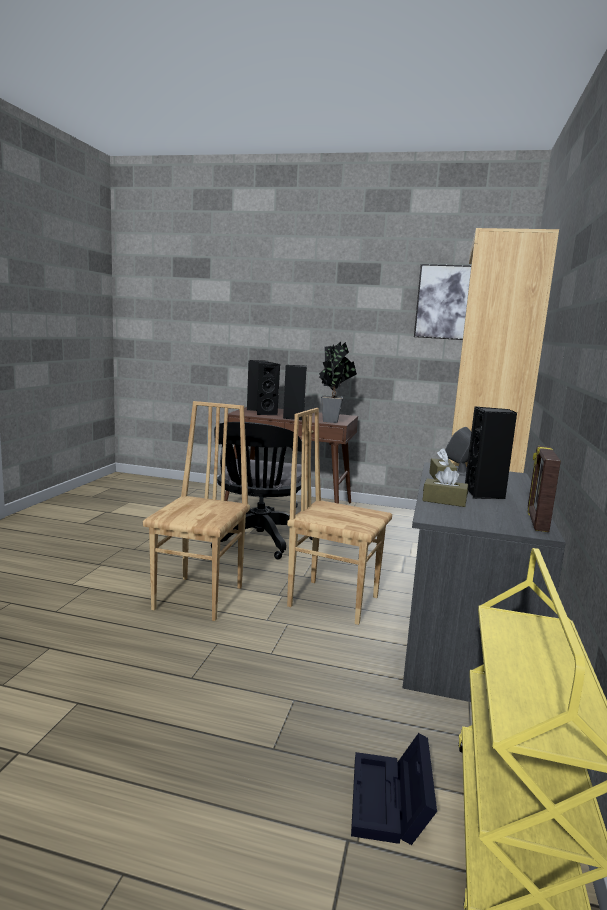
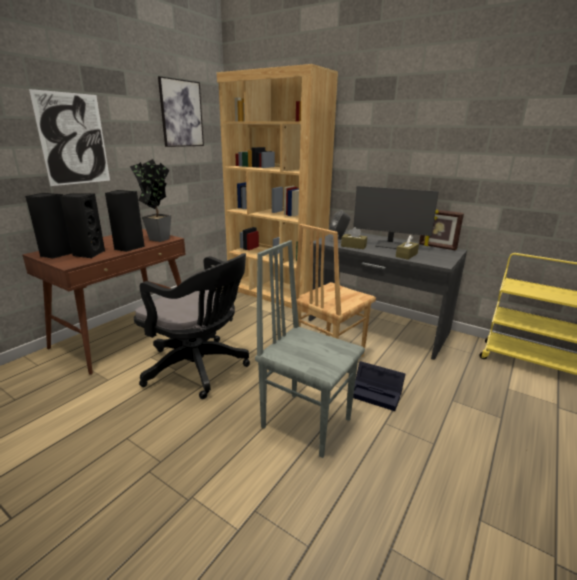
camera: 70 degrees left, 10 degrees up
brown chair [143,401,250,621] -> grey chair [255,240,365,458]
black storage box [351,733,437,845] -> black storage box moved to [353,361,405,411]
black speaker [465,406,517,499] -> monitor [353,186,439,249]
none -> picture [29,89,110,186]

